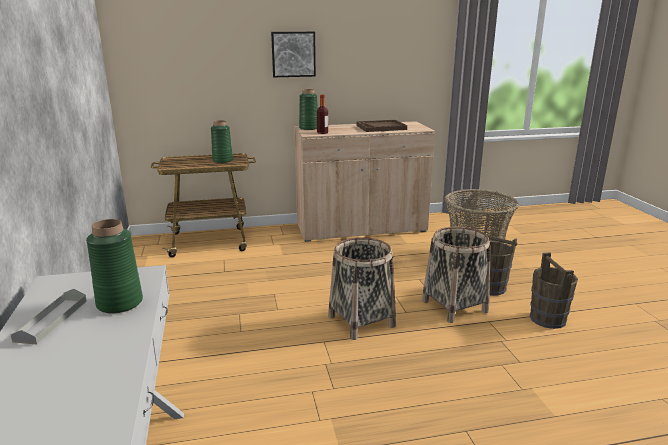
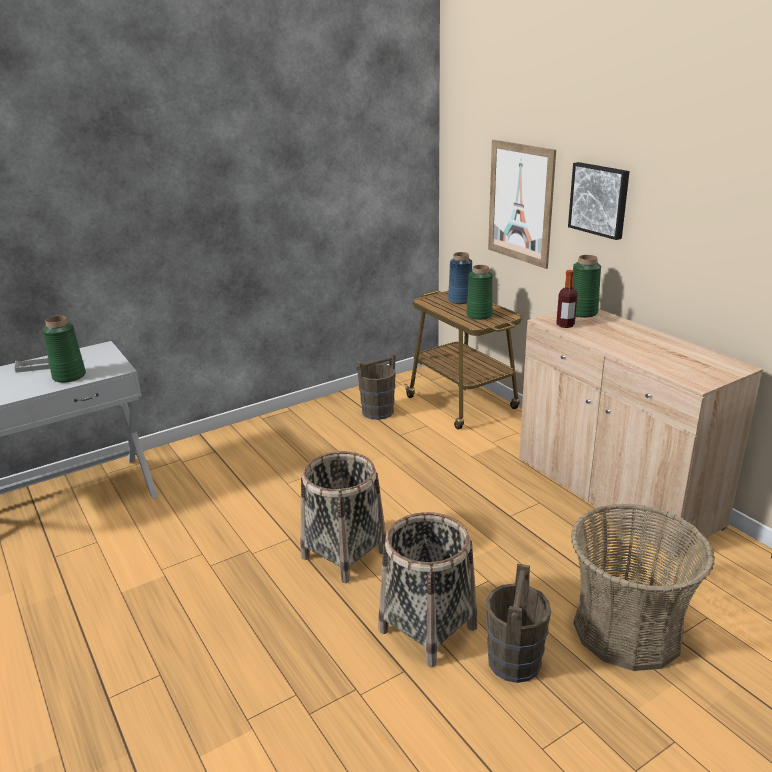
camera: 70 degrees right, 5 degrees up
brown tray [357,120,407,132] -> none
brown bucket [530,252,578,329] -> brown bucket moved to [356,353,396,420]
none -> blue vase [448,252,472,304]
none -> picture [488,140,556,269]

